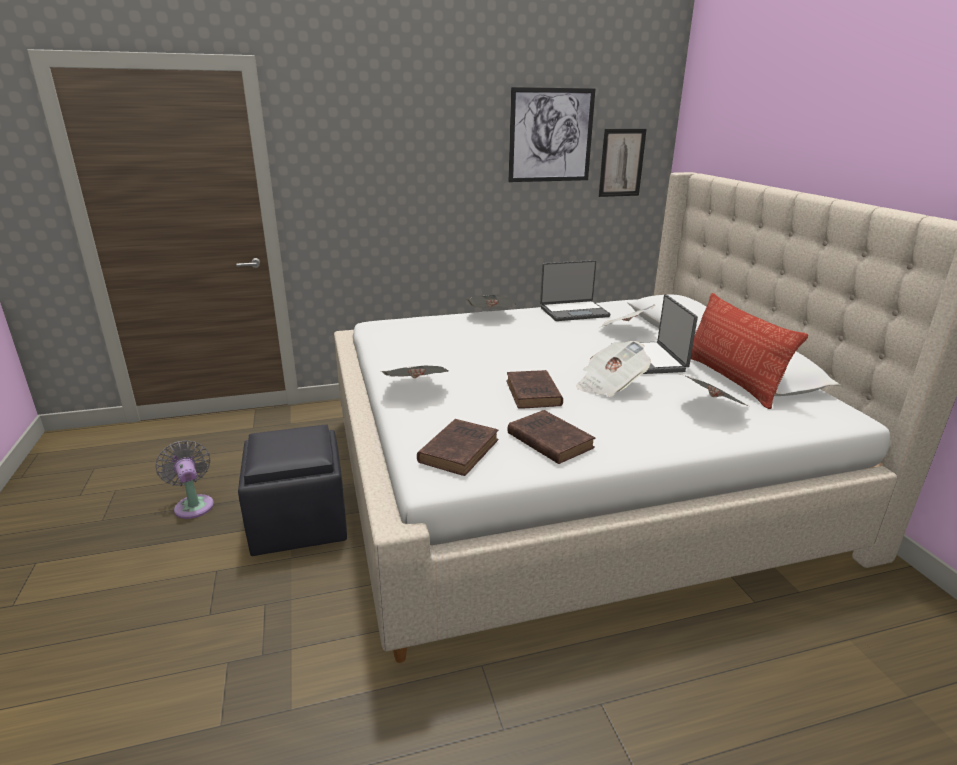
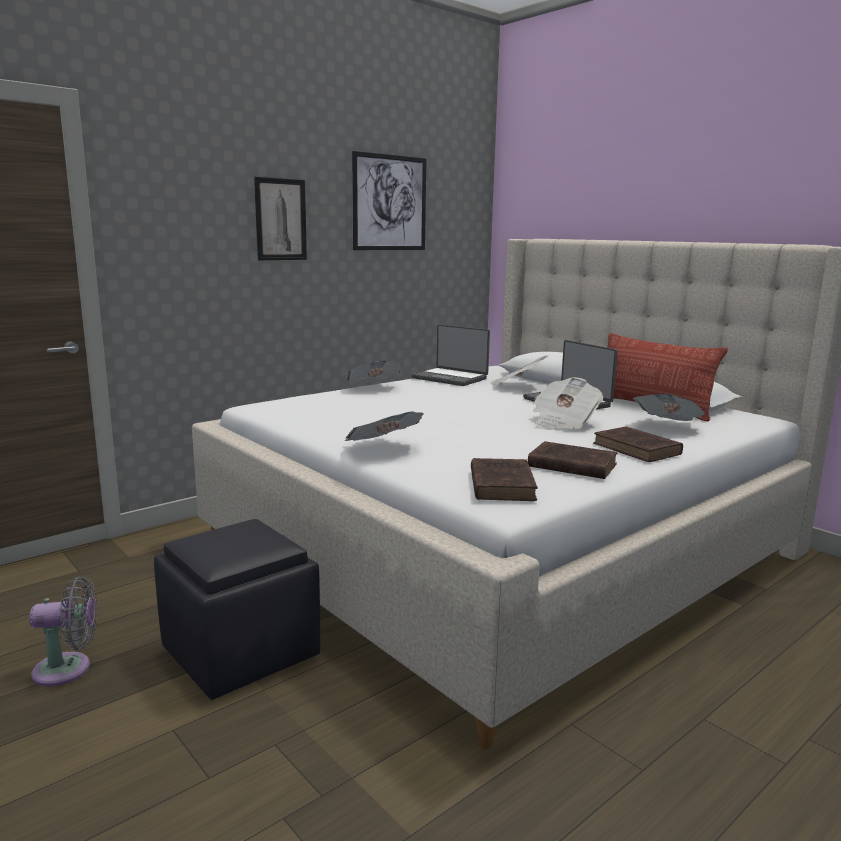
camera: 25 degrees left, 10 degrees down
grey fan [156,440,214,519] -> grey fan turned 135 degrees clockwise [29,576,97,687]
brown book [506,370,563,409] -> brown book moved to [593,426,683,462]
laptop [540,260,610,321] -> laptop turned 75 degrees clockwise [411,324,490,386]
picture [599,129,647,197] -> picture moved to [254,177,307,260]

